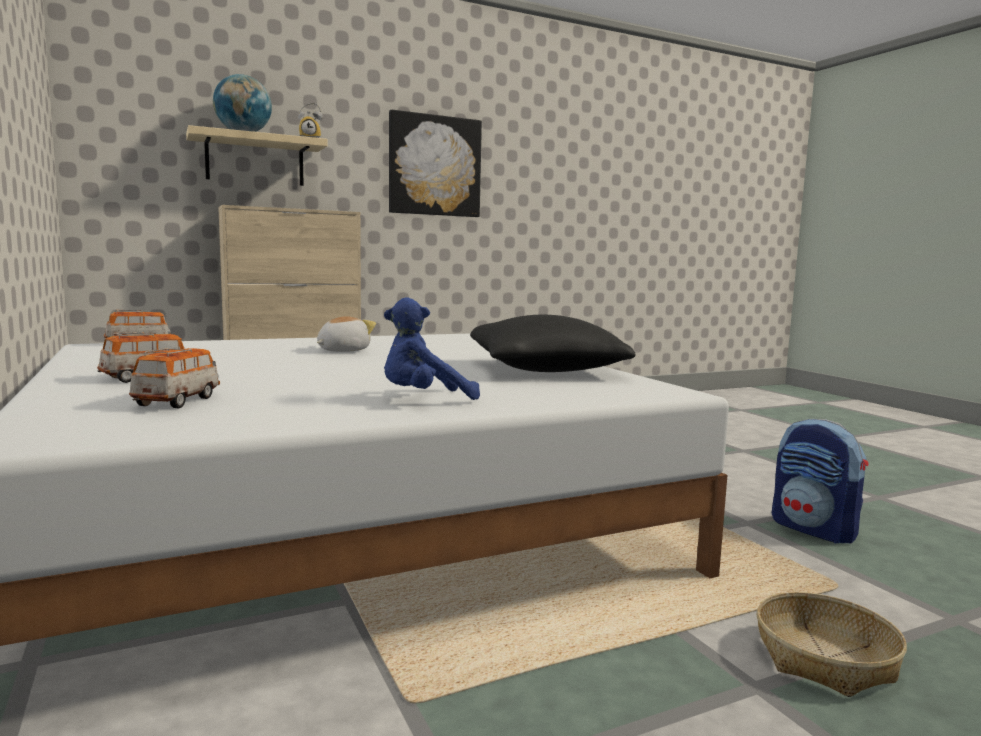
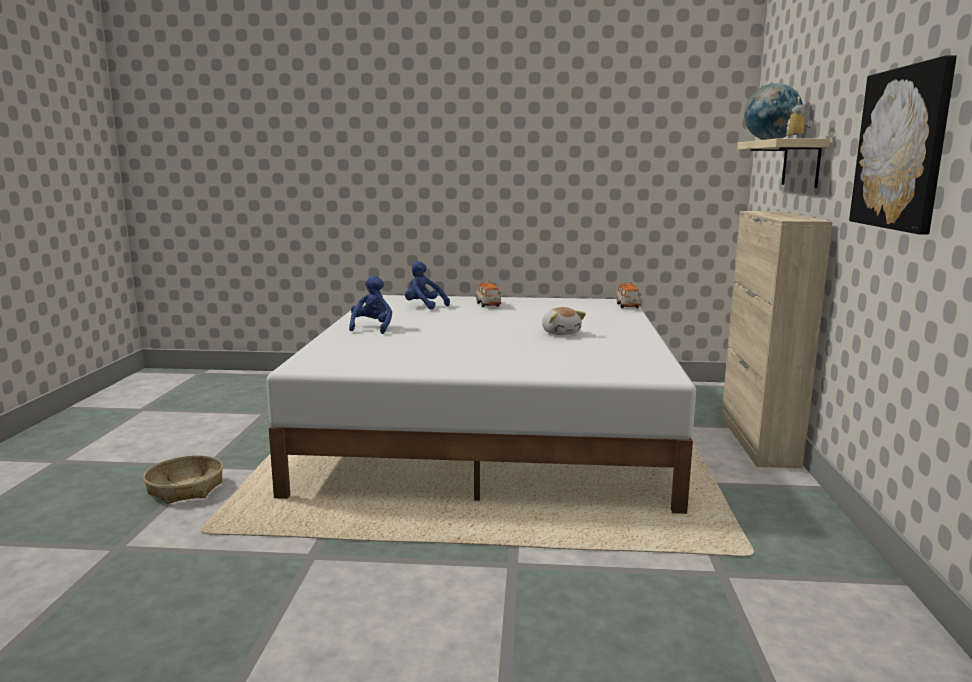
camera: 120 degrees right, 5 degrees up
toy car [129,348,220,408] -> blue plush toy [405,261,450,309]
black pillow [470,315,636,372] -> none
backpack [772,419,869,543] -> none

